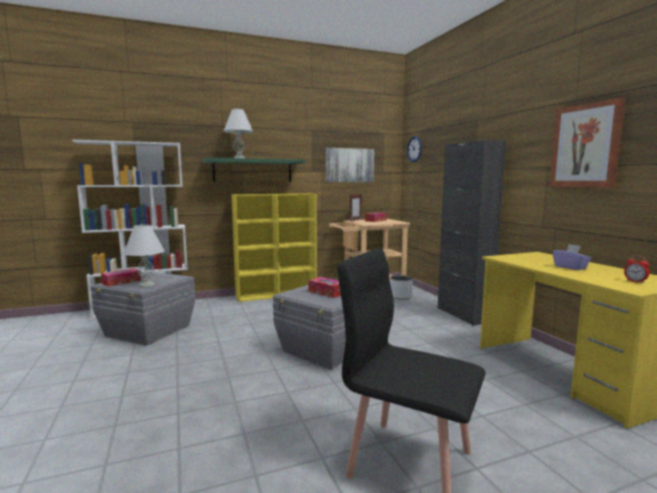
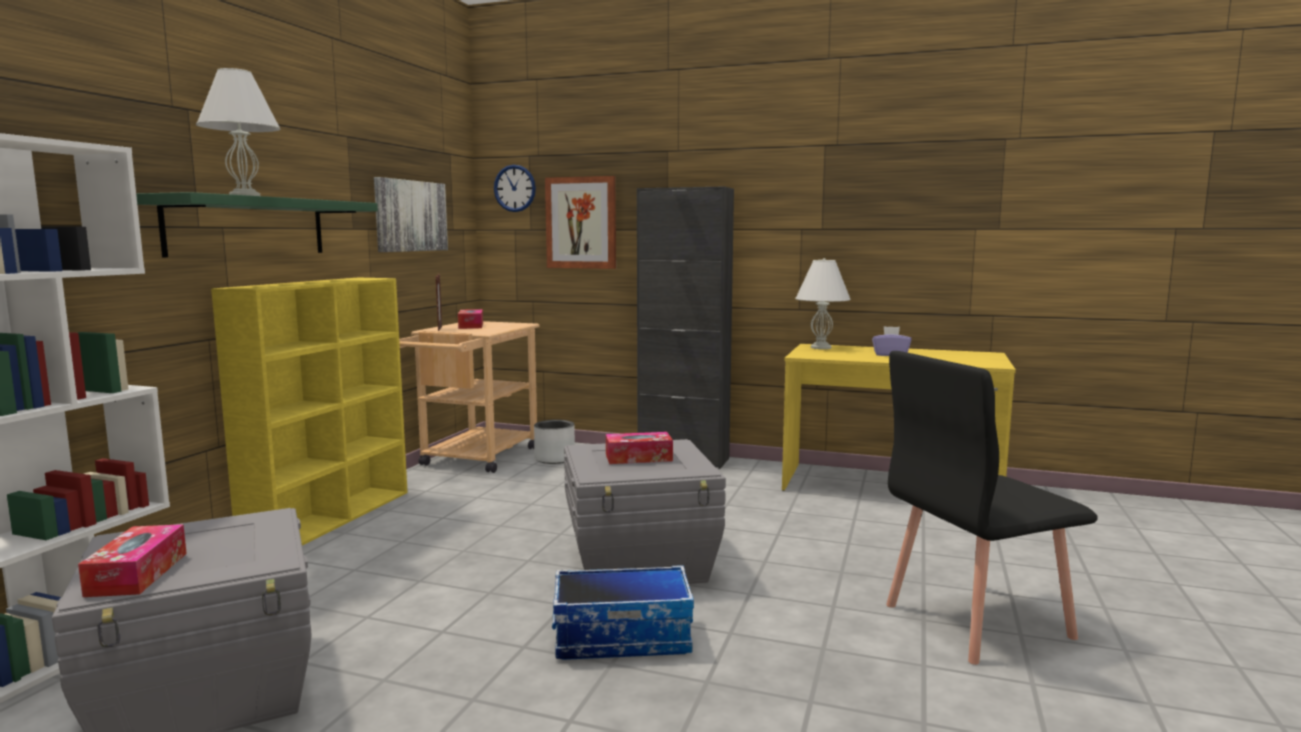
camera: 50 degrees left, 0 degrees up
white table lamp [123,224,165,287] -> white table lamp moved to [795,258,851,349]
picture [550,97,626,188] -> picture moved to [545,176,616,269]
alarm clock [624,255,650,283] -> none
none -> storage box [552,565,694,660]

